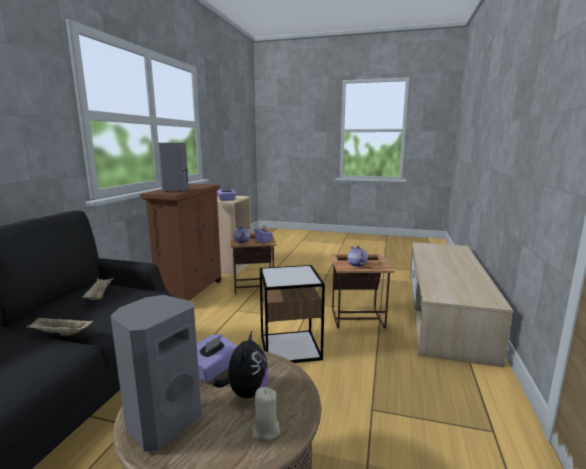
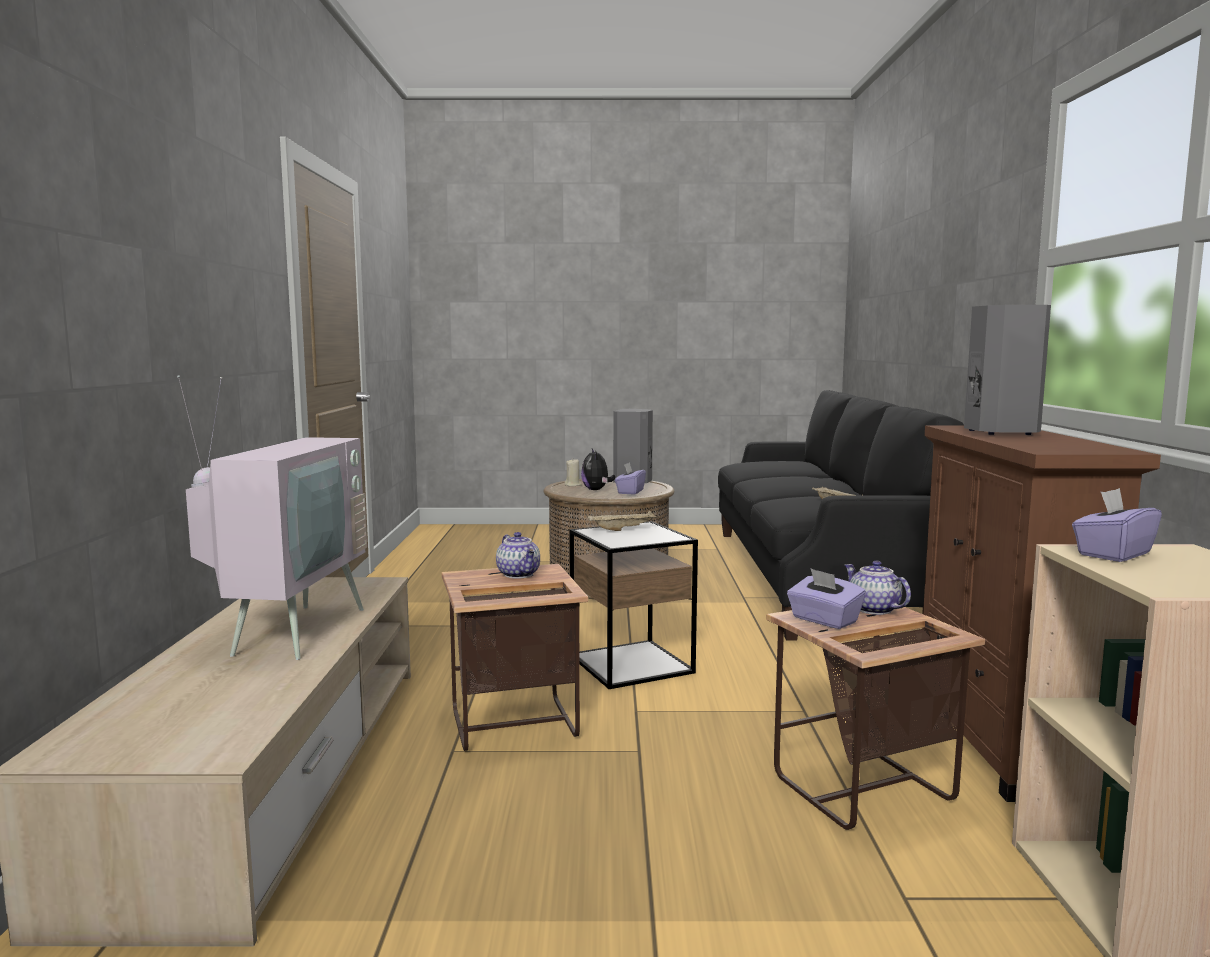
camera: 165 degrees right, 5 degrees down
beige tray [26,317,93,336] -> beige tray moved to [587,511,660,531]
none -> television [177,375,367,660]

